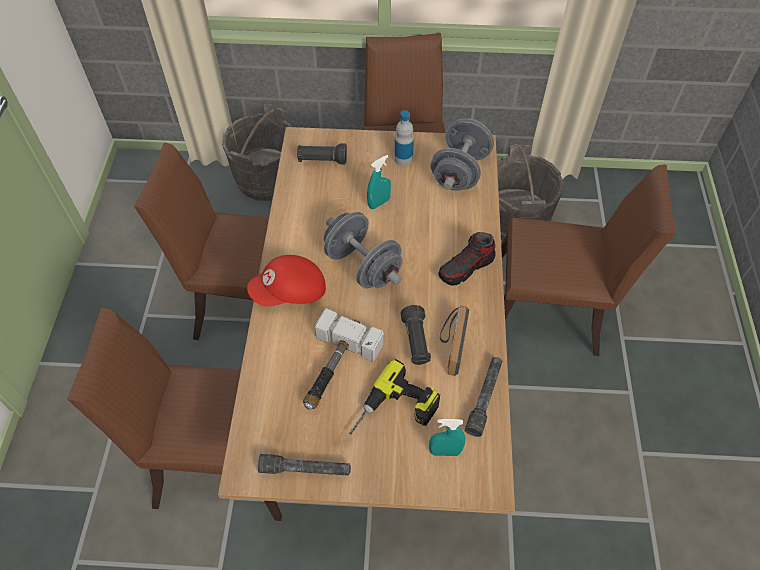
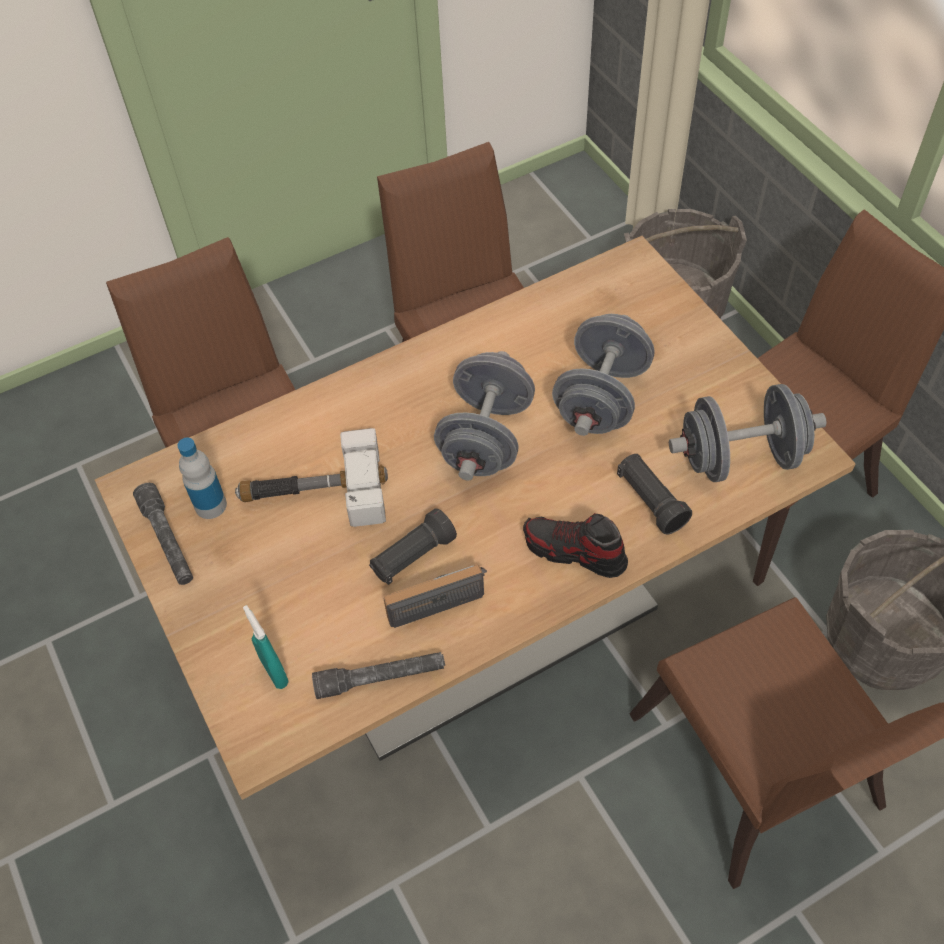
camera: 60 degrees right, 0 degrees up
red cap [247,255,326,306] -> none
black flashlight [297,143,347,164] -> black flashlight moved to [617,454,692,534]
power drill [349,359,440,435] -> none
turquoise spray bottle [367,155,391,209] -> grey dumbbell [552,314,655,436]
bottle [394,110,414,166] -> bottle moved to [177,438,227,519]

